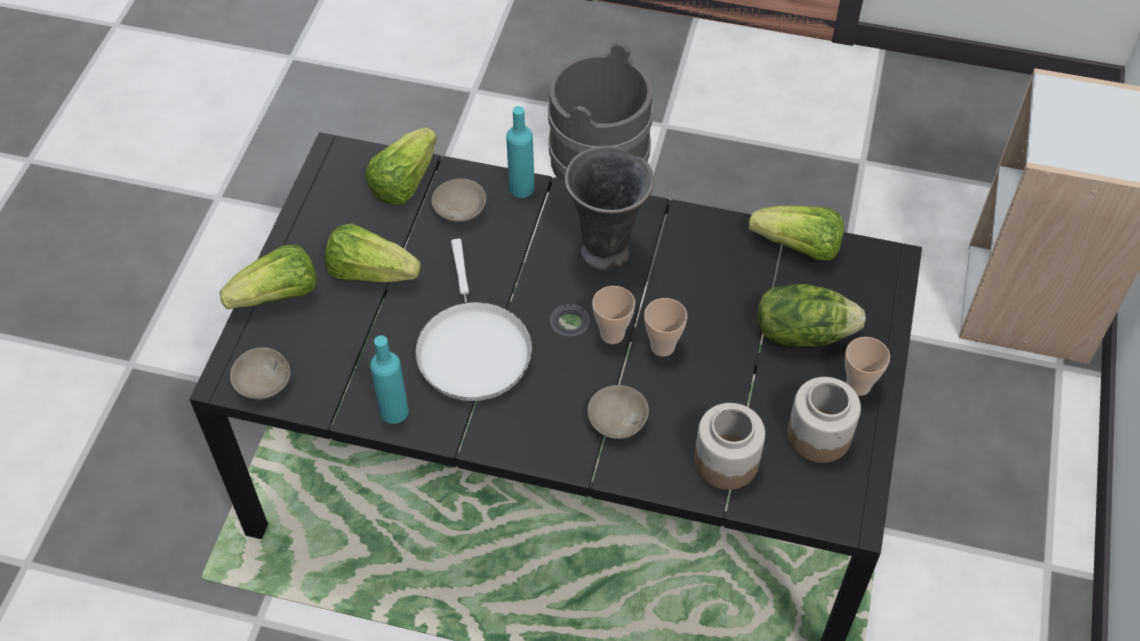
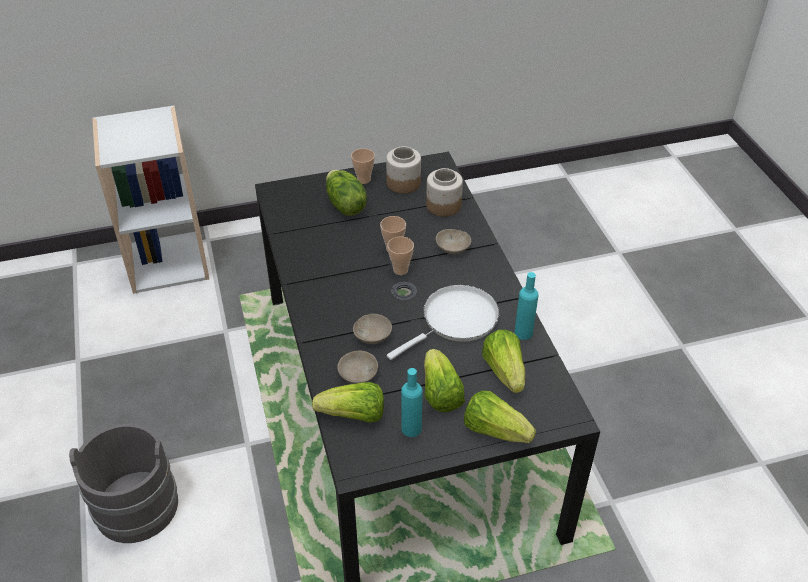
camera: 120 degrees left, 10 degrees down
beige bowl [230,347,290,400] -> beige bowl moved to [353,314,392,344]
turquoise bottle [506,106,535,198] -> turquoise bottle moved to [401,368,423,437]
grey vase [565,146,654,271] -> none
lettuce [749,206,844,261] -> lettuce moved to [482,330,525,393]

